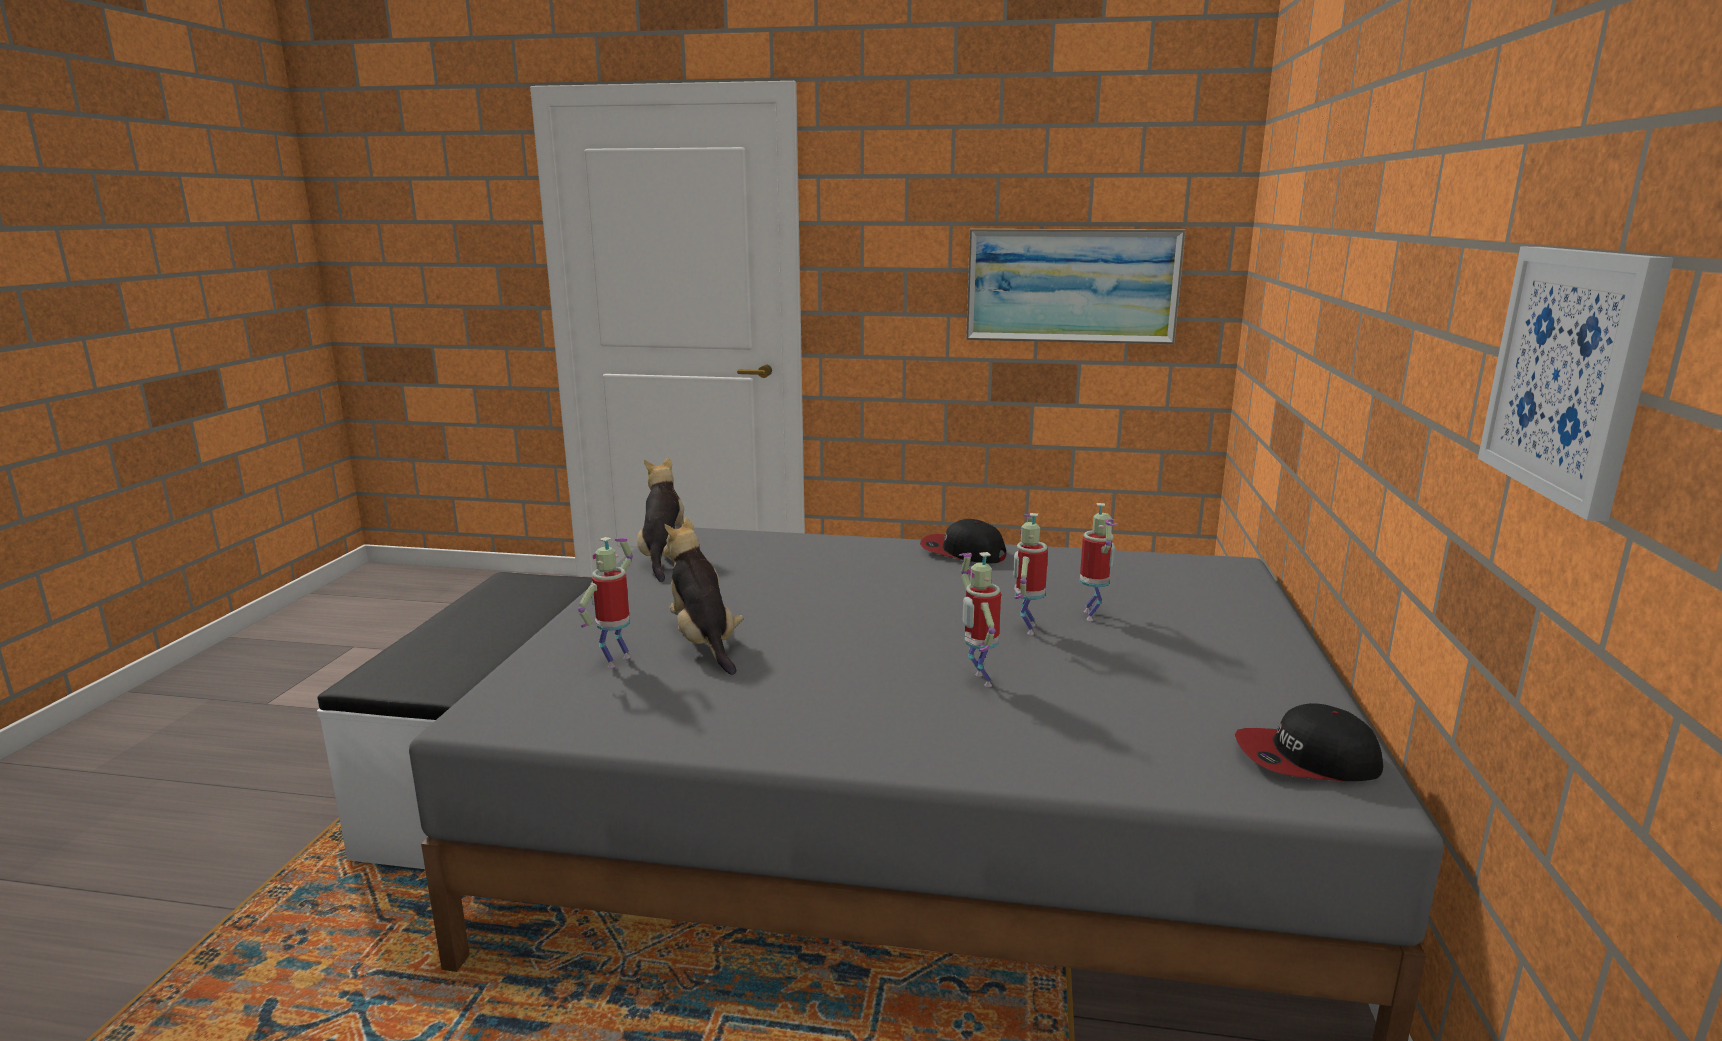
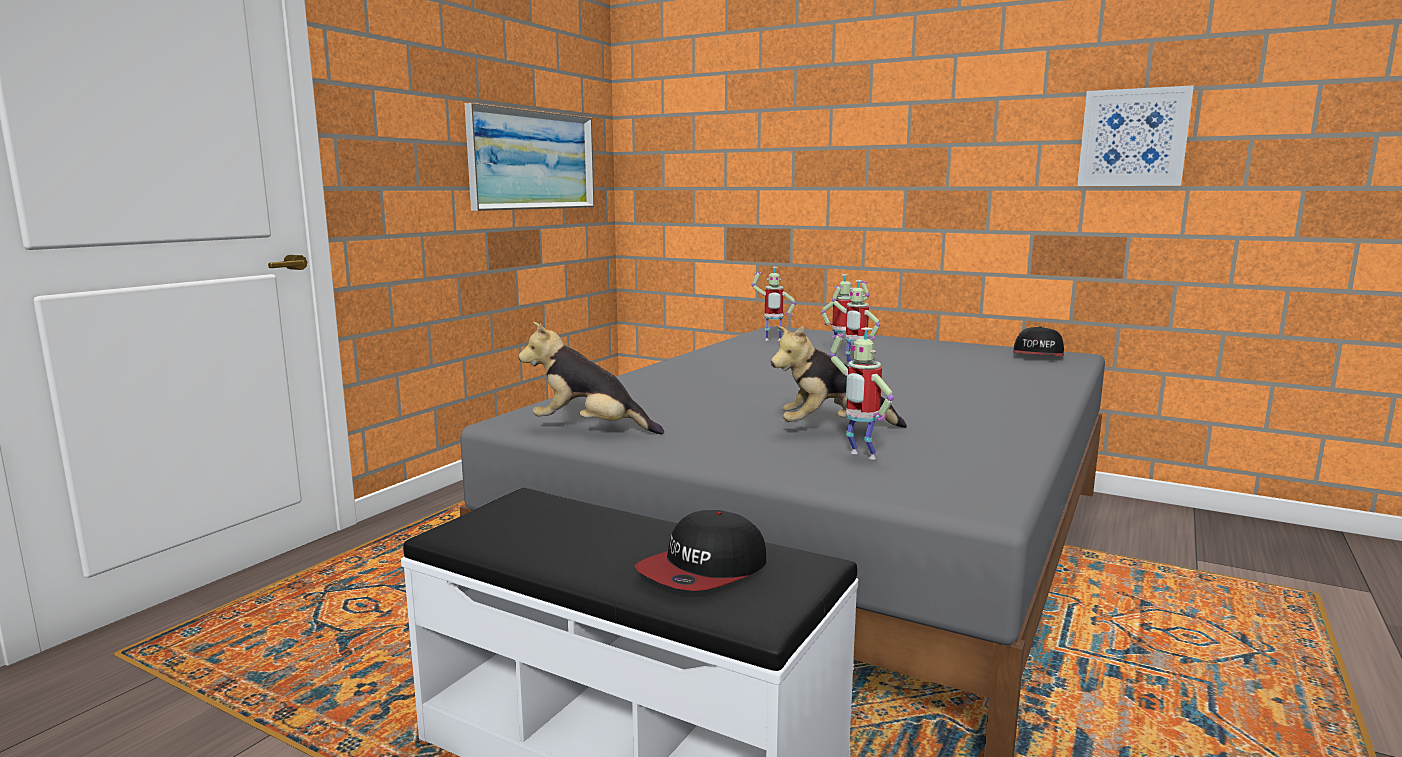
camera: 70 degrees left, 5 degrees down
cap [920,519,1006,563] -> cap moved to [635,510,766,591]
toy robot [959,552,1001,687] -> toy robot moved to [752,267,796,341]

